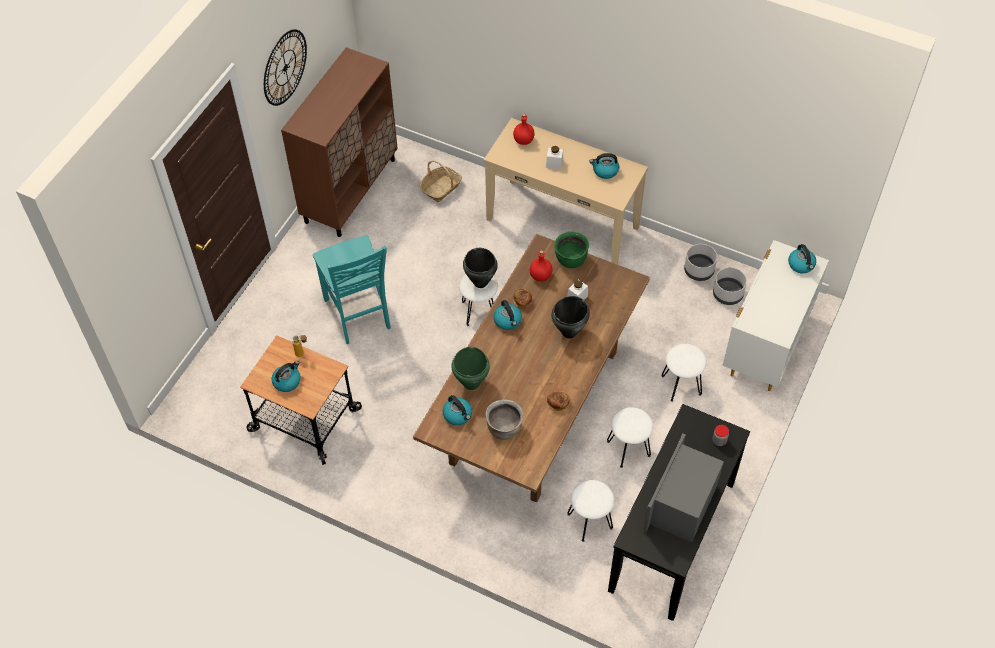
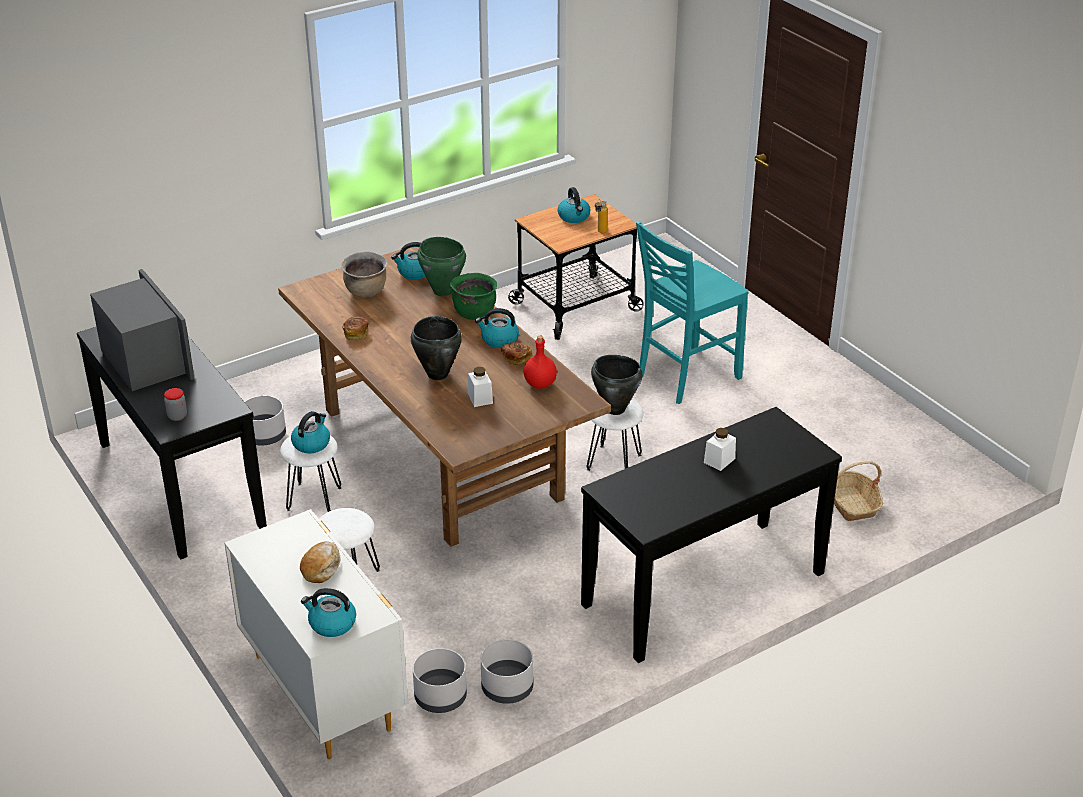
camera: 120 degrees right, 20 degrees down
wall clock [264,29,307,106] -> none
brown cabinet [281,47,398,237] -> none
turquoise chair [313,235,391,344] -> turquoise chair turned 45 degrees counterclockwise [636,221,749,404]
beige console table [484,118,648,265] -> black console table [581,407,842,663]
red bottle [513,114,535,145] -> none
green cooking pot [554,231,589,268] -> green cooking pot moved to [450,273,497,320]
white stool [567,480,614,542] -> grey planter [245,395,286,446]
kettle [589,153,619,179] -> kettle moved to [291,411,330,453]
none -> bread [300,541,341,583]

